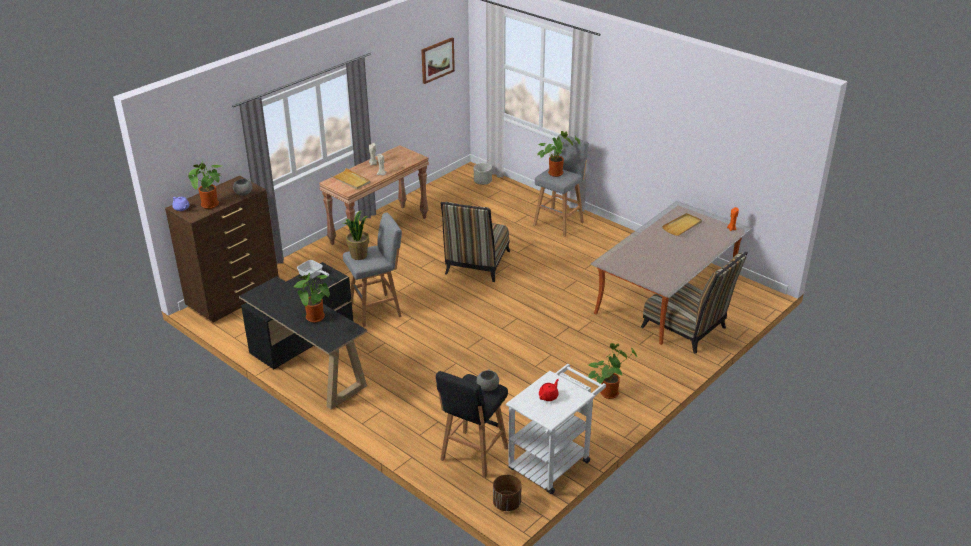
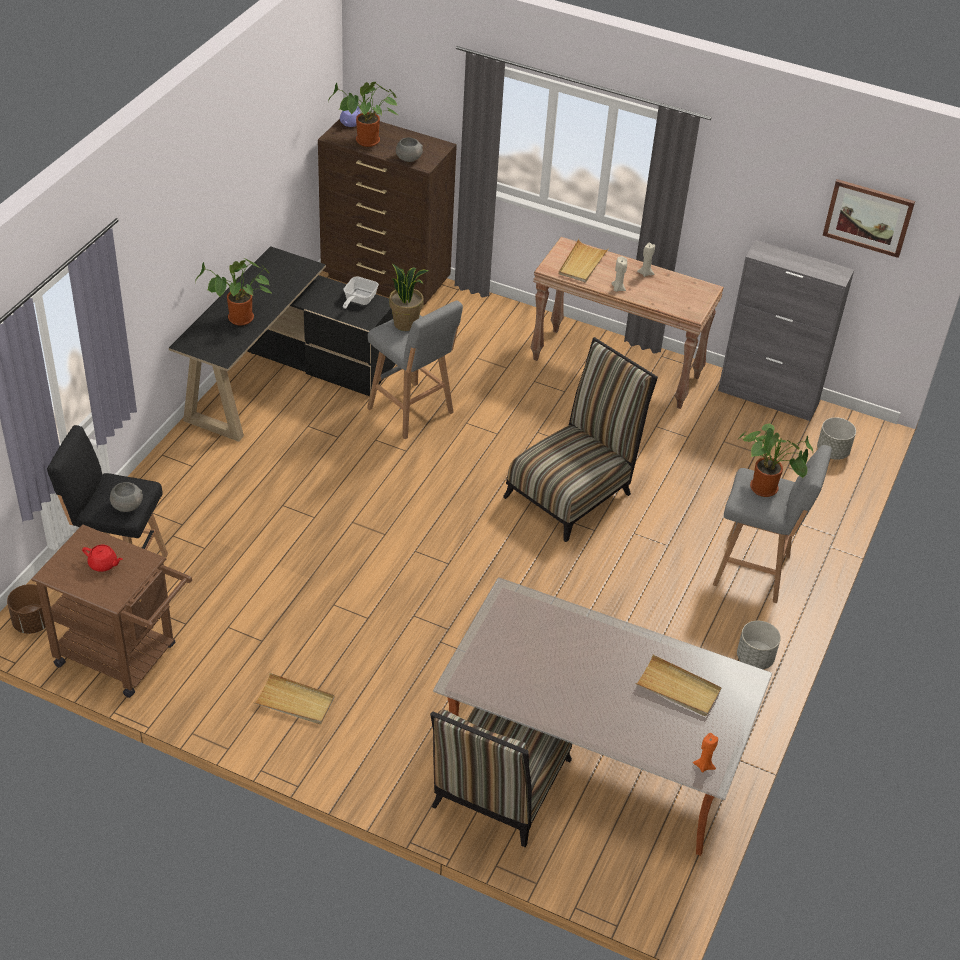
camera: 70 degrees right, 10 degrees up
chair [441,201,510,282] -> chair turned 135 degrees clockwise [503,337,658,542]
white cart [506,364,606,494] -> brown cart [31,524,192,698]
potted plant [588,343,637,399] -> beige tray [253,673,335,724]
none -> grey cabinet [718,240,854,421]
none -> grey planter [737,621,781,669]

